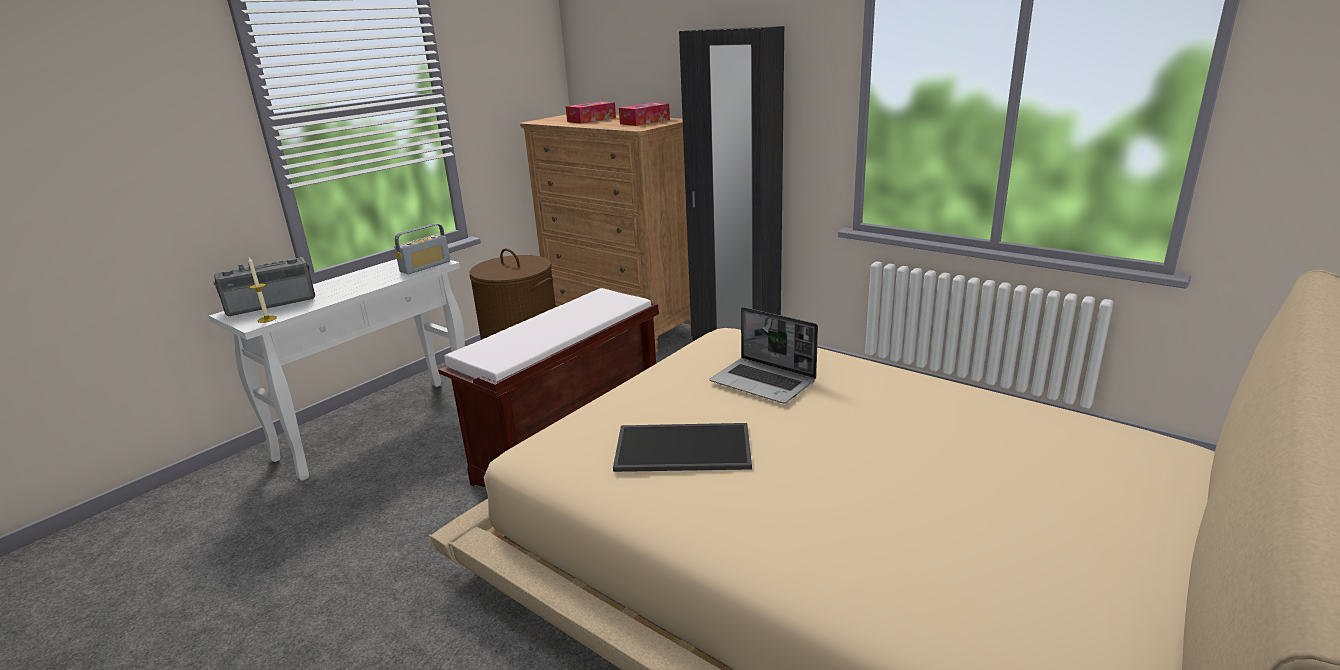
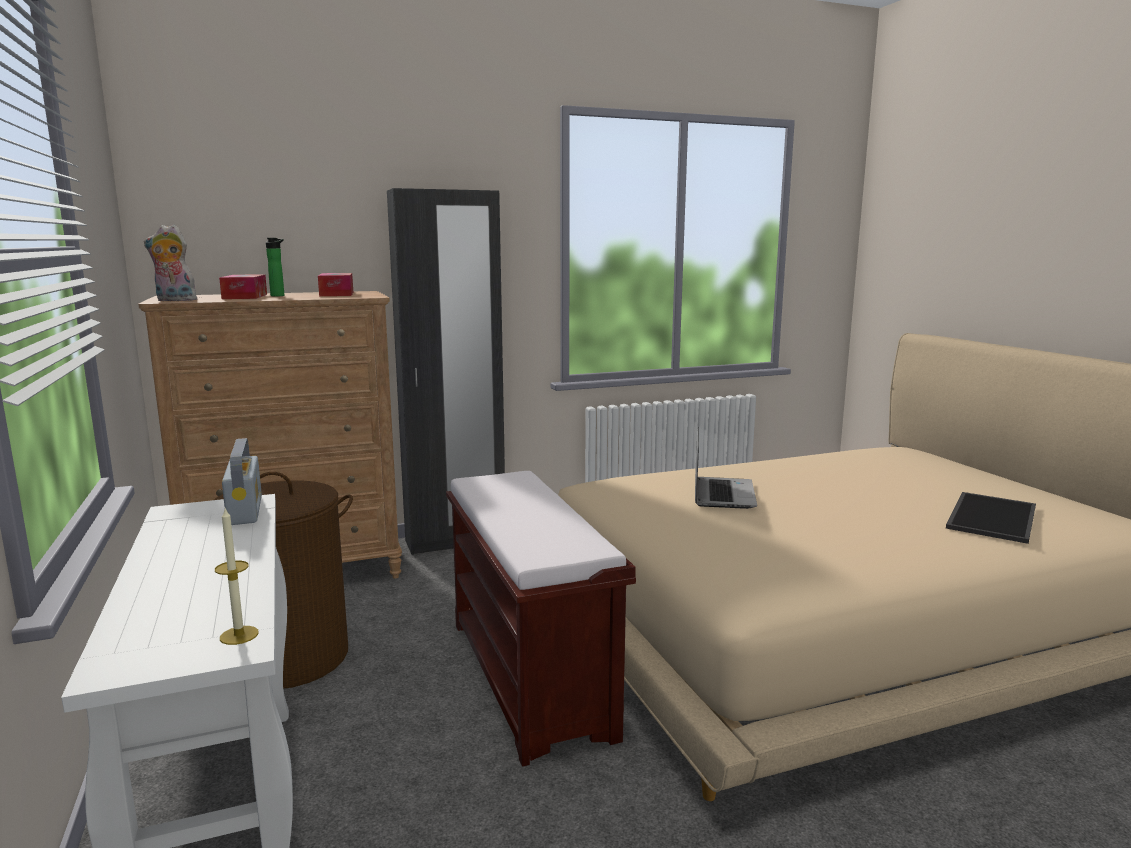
camera: 60 degrees left, 10 degrees down
radio [213,257,315,316] -> none
tray [613,423,752,472] -> tray moved to [946,492,1036,544]
laptop [709,307,818,404] -> laptop turned 60 degrees counterclockwise [695,427,757,509]
none -> plush toy [144,225,199,301]
none -> bottle [266,238,284,297]

